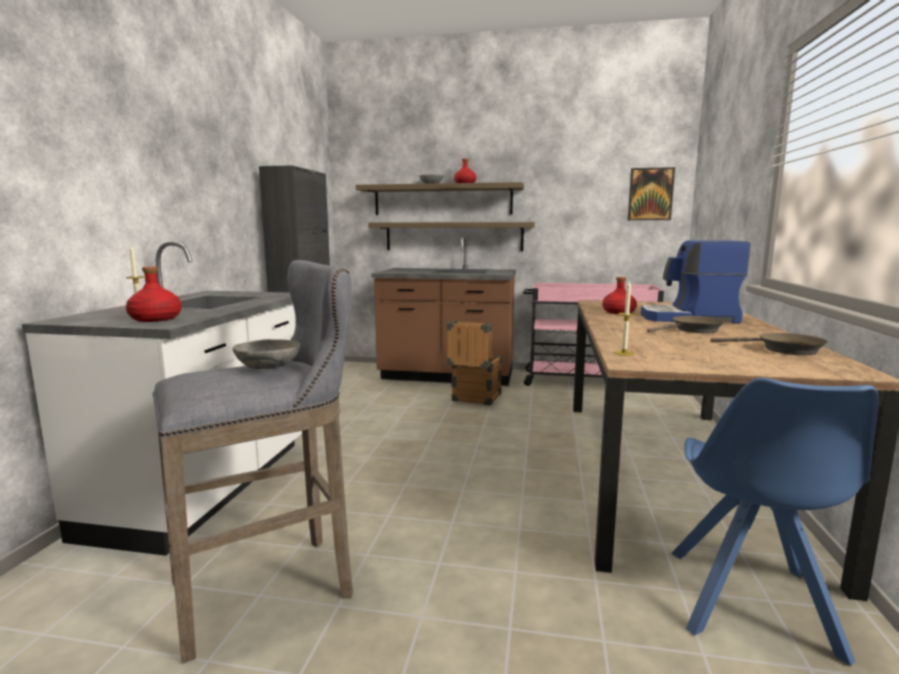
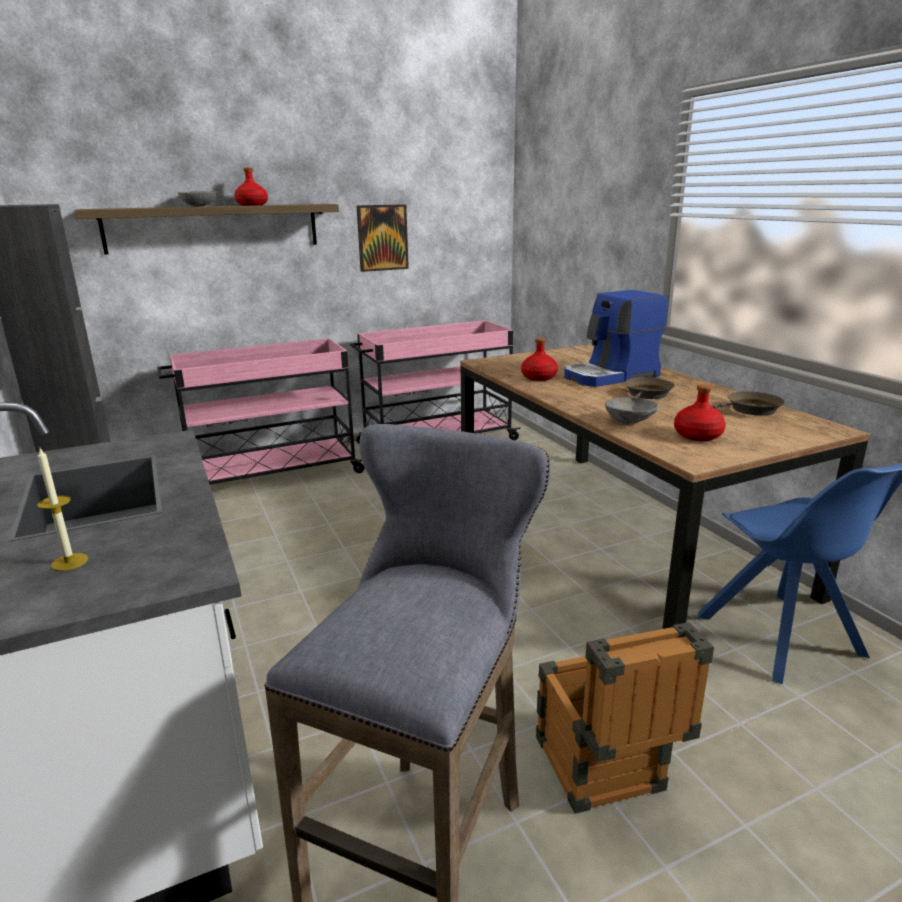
camera: 35 degrees left, 10 degrees up
red bottle [126,266,182,322] -> red bottle moved to [674,384,726,441]
grey bowl [233,339,301,369] -> grey bowl moved to [605,397,658,424]
shelf [368,222,535,251] -> none
brown counter [371,236,516,386] -> pink cart [157,338,364,485]
crate [447,321,502,405] -> crate moved to [536,622,714,814]
candle [614,281,636,356] -> none
picture [628,167,675,220] -> picture moved to [357,204,409,272]

